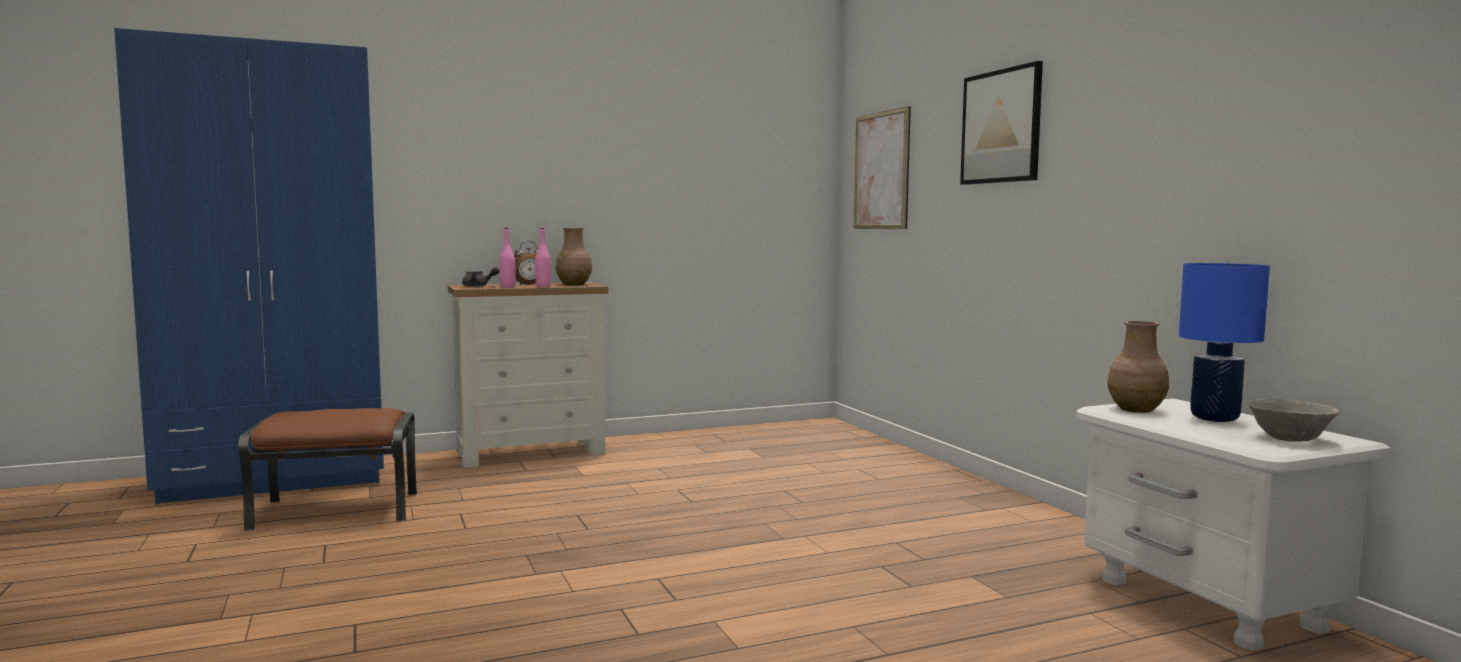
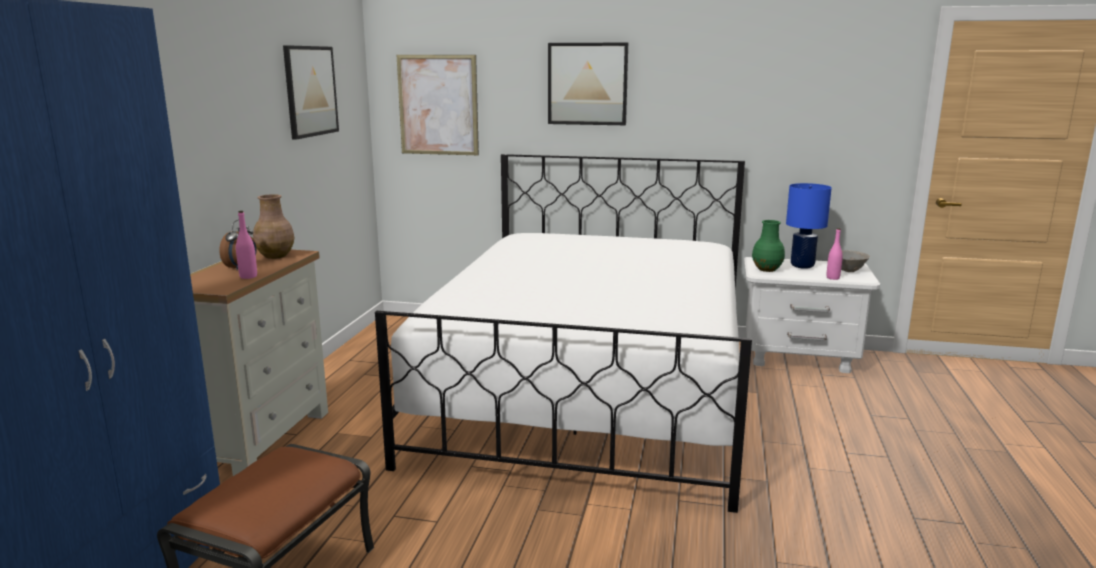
camera: 55 degrees left, 10 degrees up
grey teapot [462,267,499,287] -> none
pink bottle [535,228,551,287] -> pink bottle moved to [827,228,843,280]
brown vase [1107,321,1169,413] -> green vase [752,220,785,272]
none -> picture [283,45,339,140]
none -> white bed [375,154,752,513]

